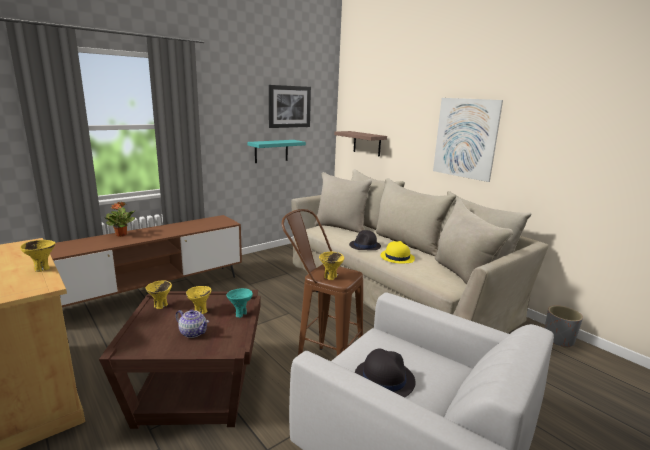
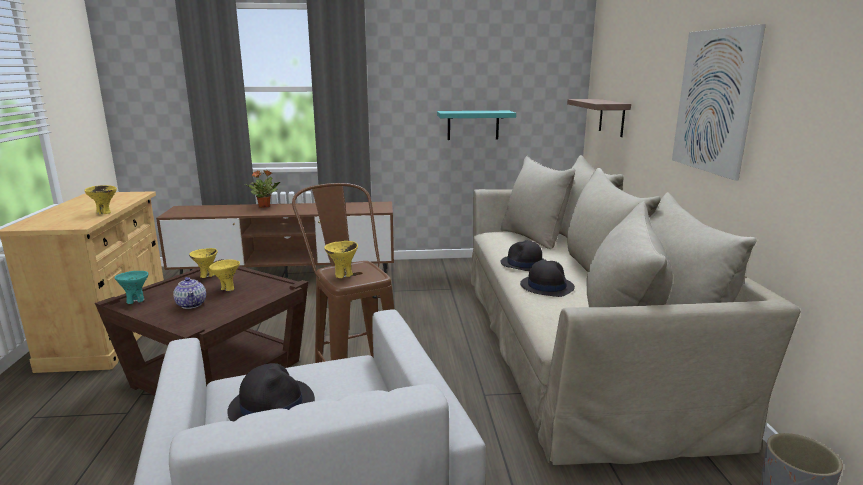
camera: 35 degrees right, 0 degrees up
turquoise bowl [227,288,253,318] -> turquoise bowl moved to [115,271,149,304]
picture [269,85,311,128] -> none
yellow hat [380,241,415,264] -> black hat [520,260,575,297]

